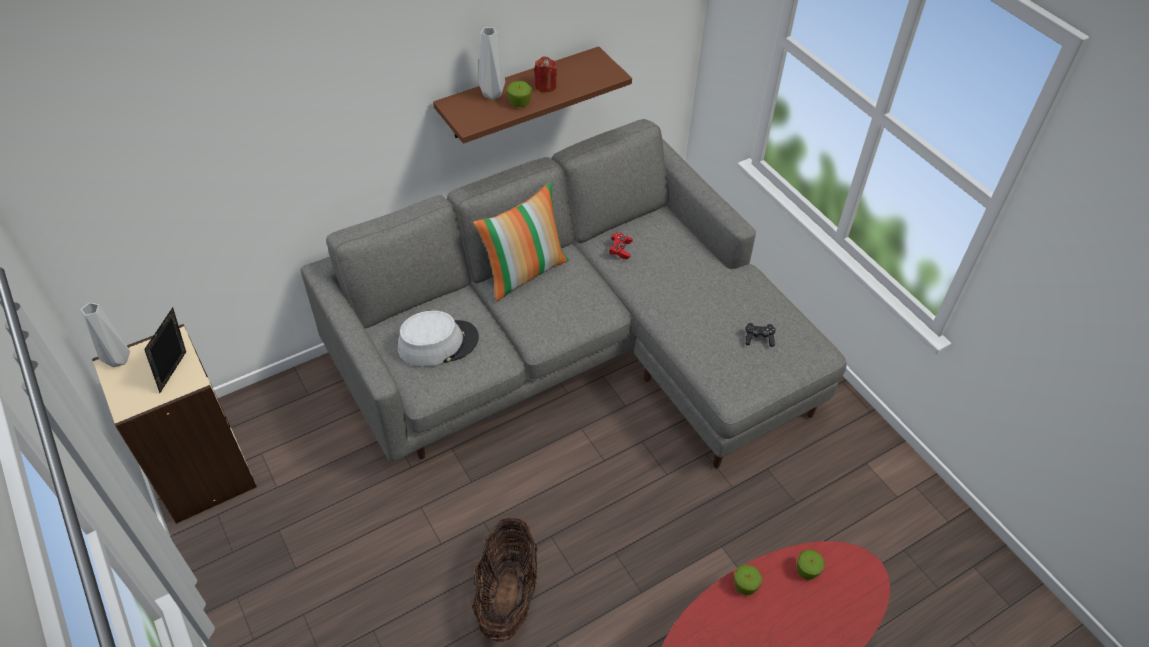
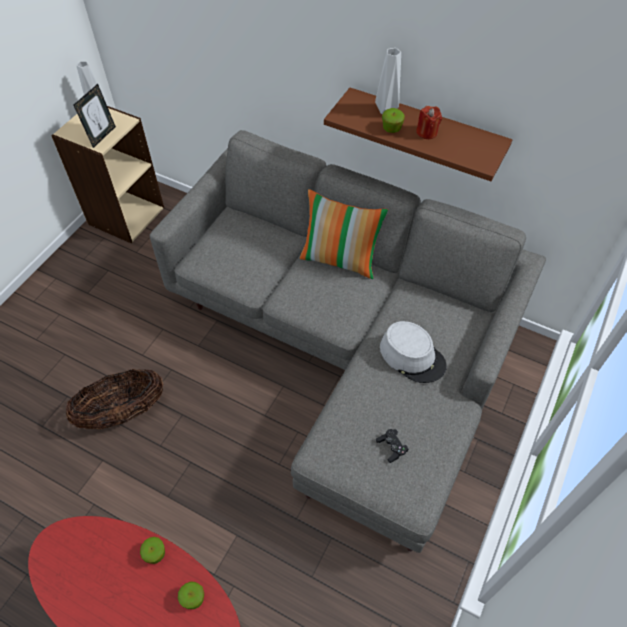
camera: 60 degrees right, 5 degrees up
picture frame [144,307,186,393] -> picture frame turned 135 degrees clockwise [74,84,116,148]
grey hat [398,310,479,366] -> grey hat moved to [380,321,447,383]
red game controller [609,232,633,259] -> none

